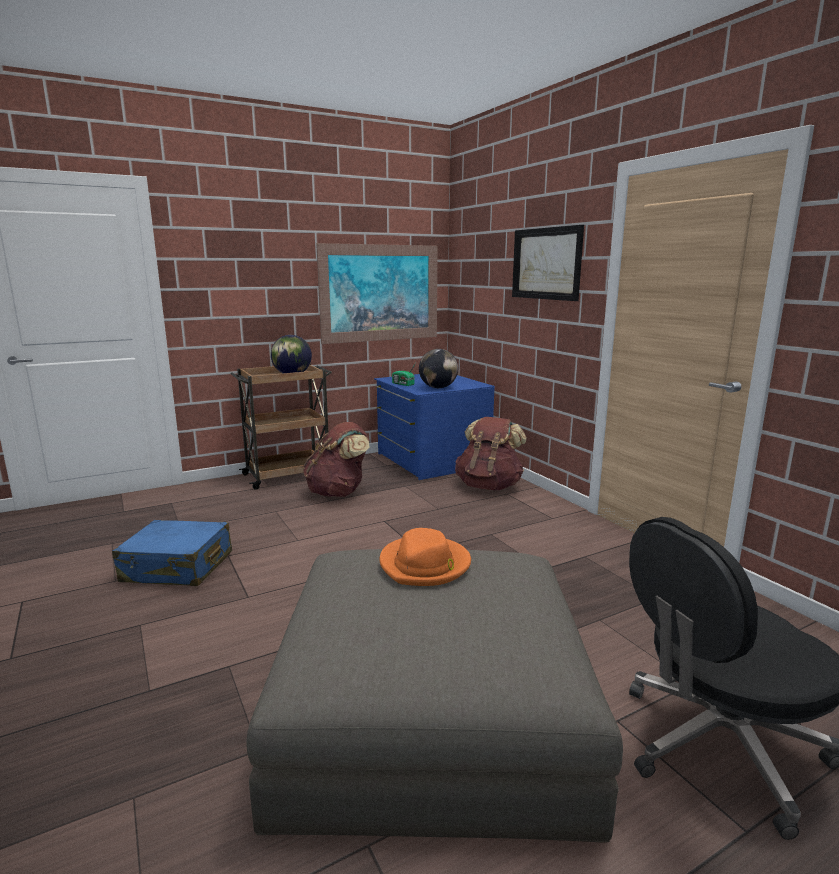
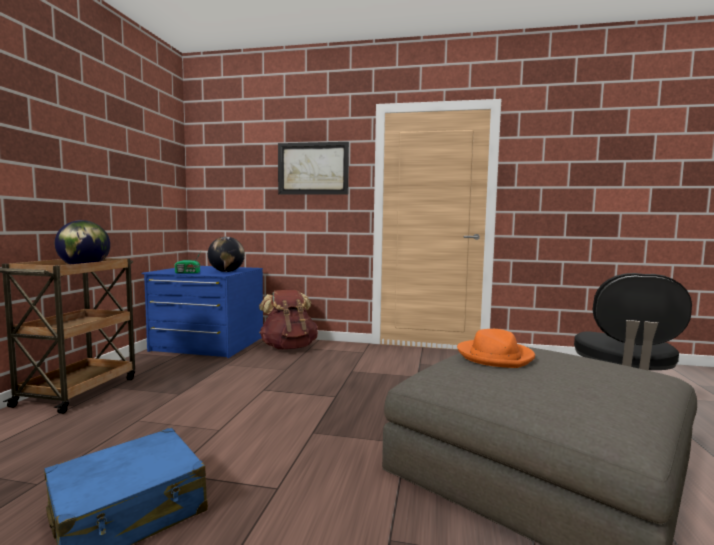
camera: 50 degrees left, 10 degrees down
brown backpack [303,422,370,497] -> none
picture [316,243,438,344] -> none

